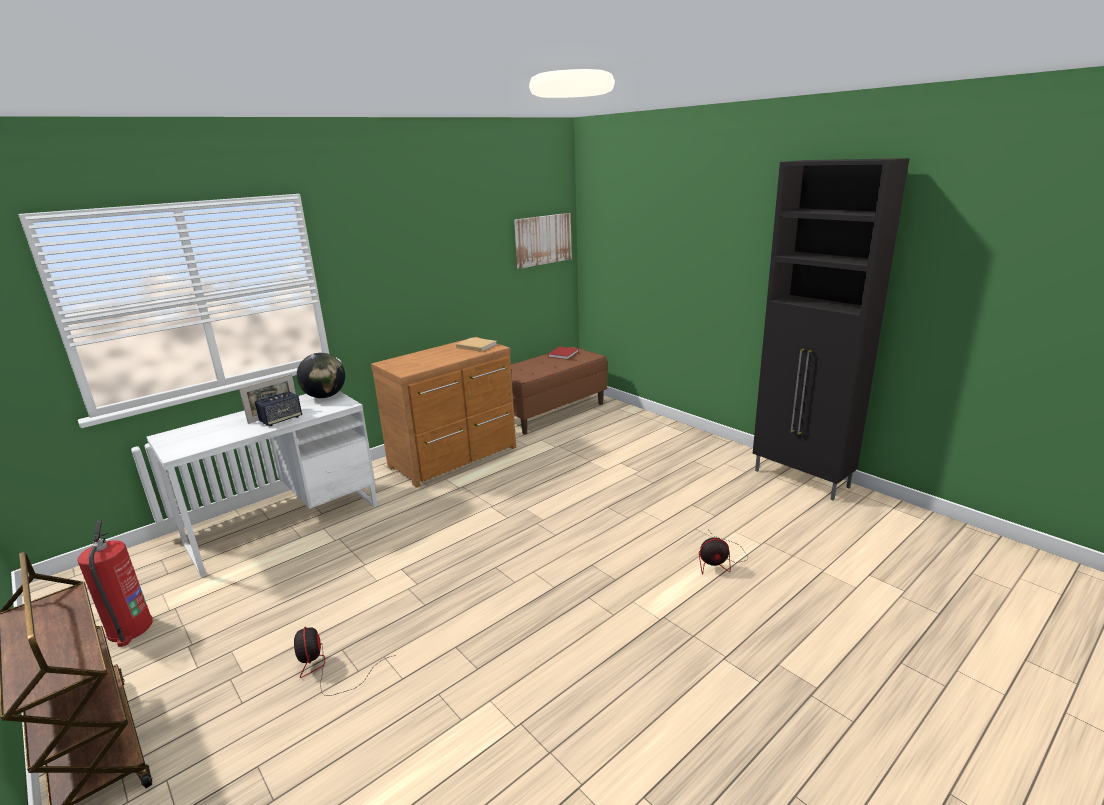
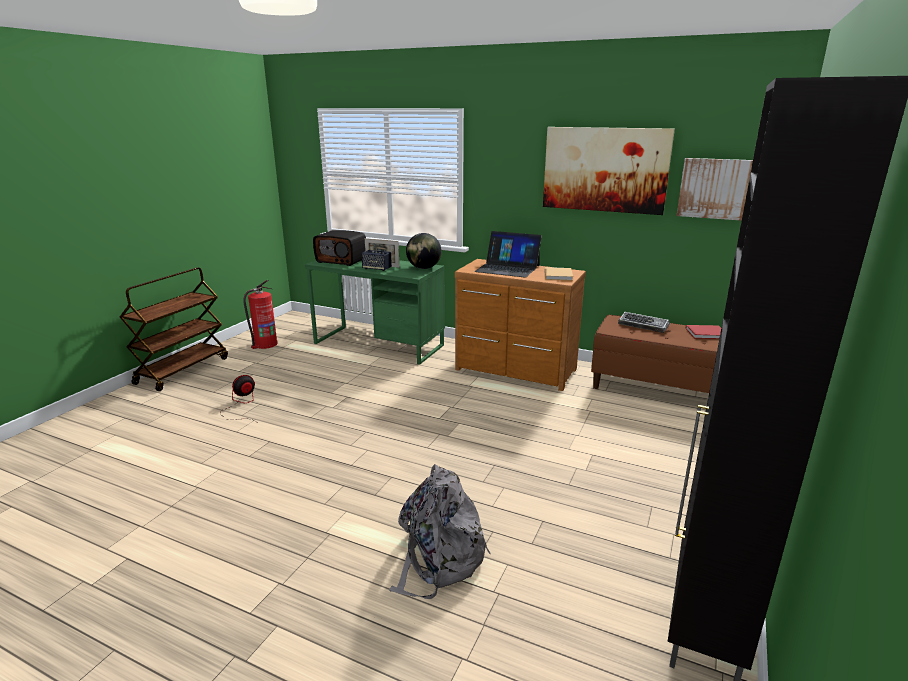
camera: 65 degrees right, 0 degrees up
white desk [147,391,378,577] -> green desk [305,260,445,365]
fan [699,529,748,575] -> grey backpack [389,464,491,599]
none -> radio [313,230,366,266]
none -> laptop [474,231,542,278]
none -> picture [543,127,675,215]
none -> keyboard [618,312,670,333]

